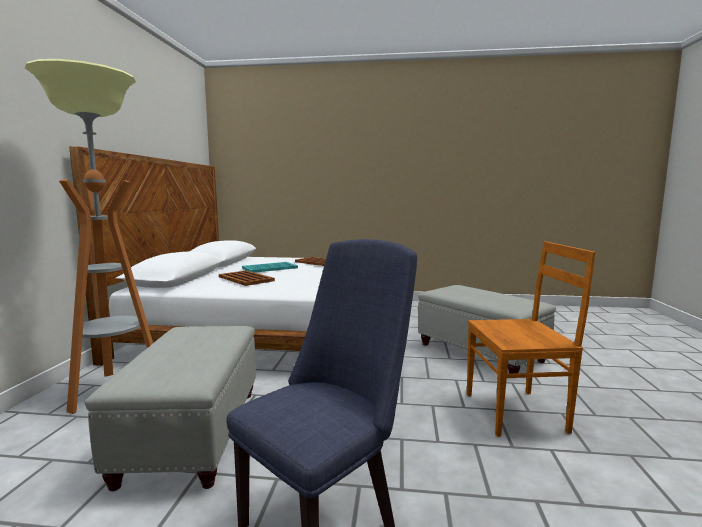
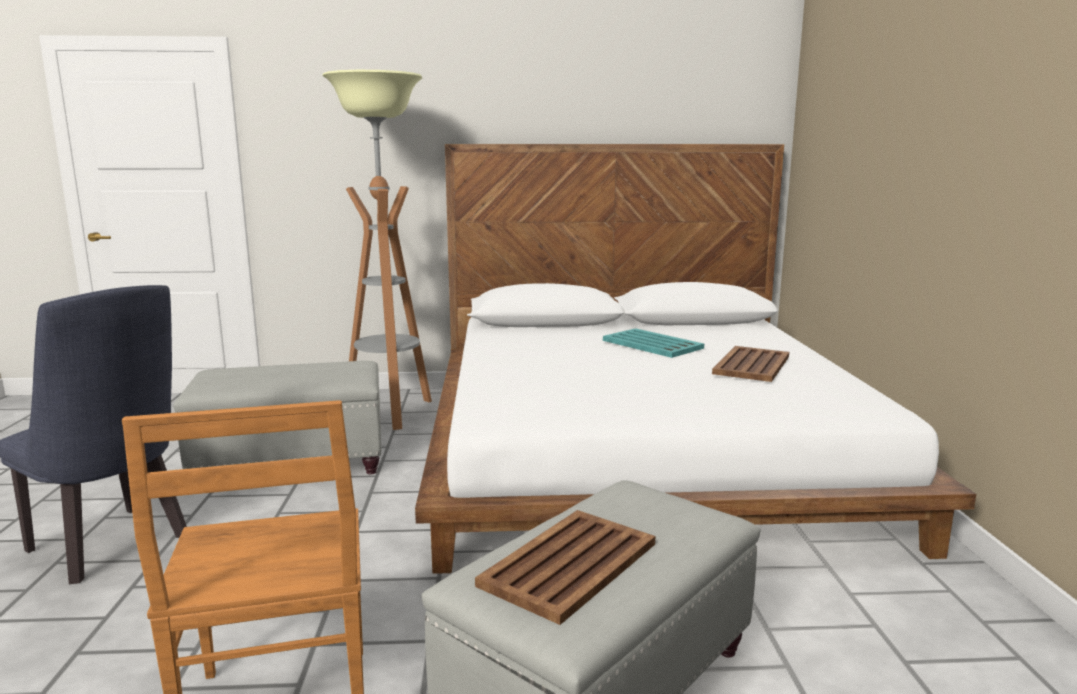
camera: 80 degrees right, 5 degrees up
brown tray [219,270,275,286] -> brown tray moved to [475,510,655,625]

